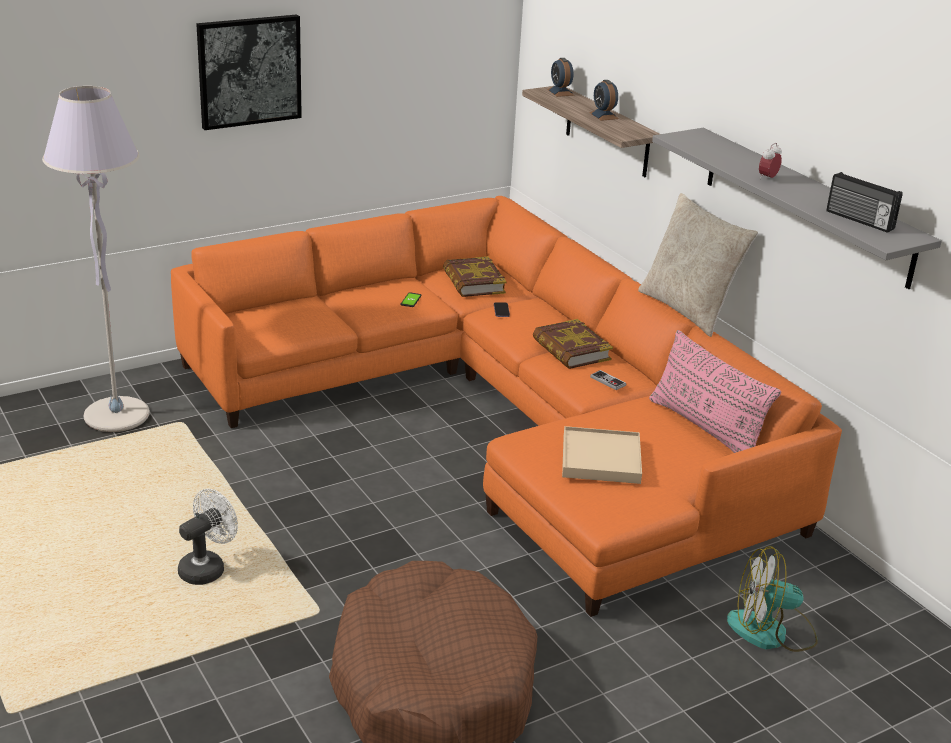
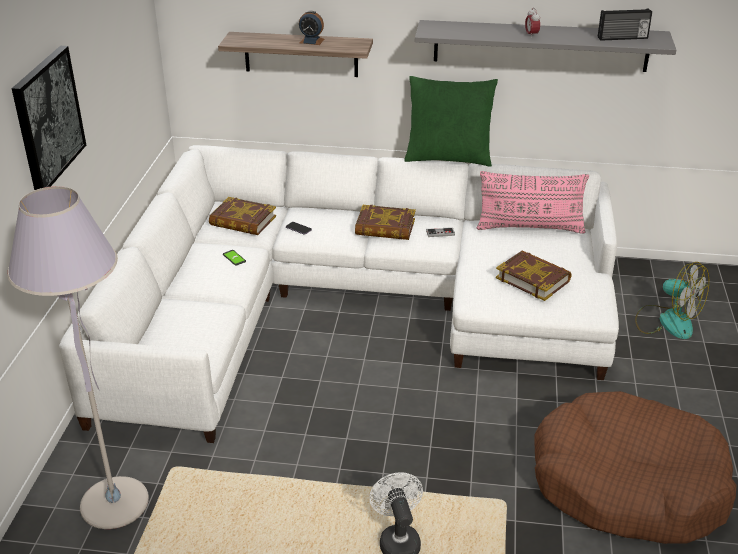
camera: 50 degrees left, 5 degrees up
orange sofa [171,196,842,617] -> white sofa [59,145,619,443]
alarm clock [547,58,574,97] -> none
beige tray [562,426,642,484] -> book [496,250,572,301]
beige pillow [638,193,758,337] -> green pillow [404,76,498,167]
fan [727,546,818,652] -> fan turned 90 degrees counterclockwise [635,262,709,339]

